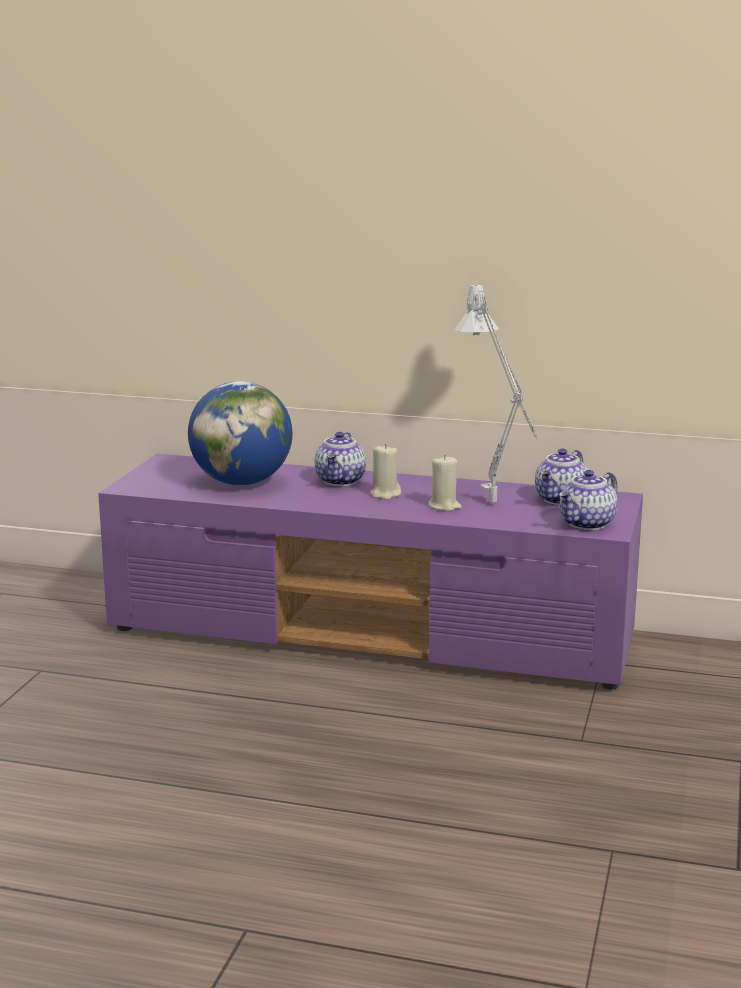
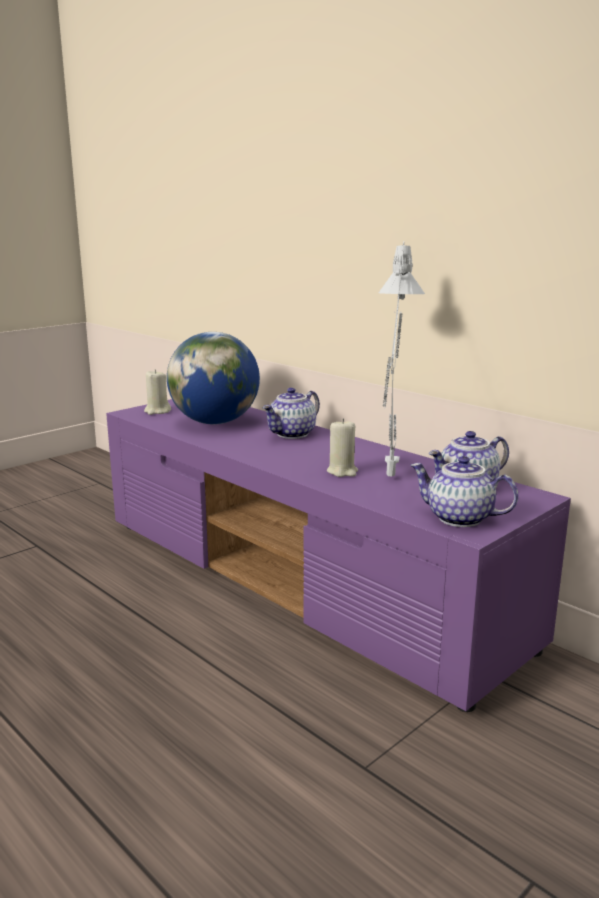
camera: 30 degrees right, 0 degrees up
beige candle [370,444,401,500] -> beige candle moved to [144,369,171,415]
teapot [559,470,618,530] -> teapot turned 45 degrees clockwise [411,456,518,527]

